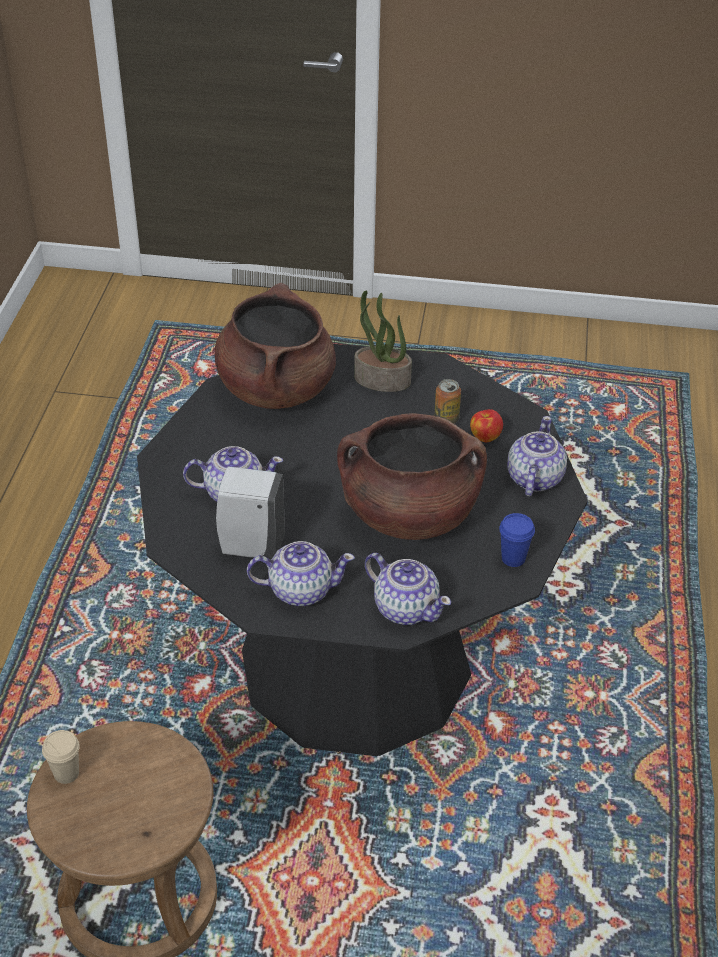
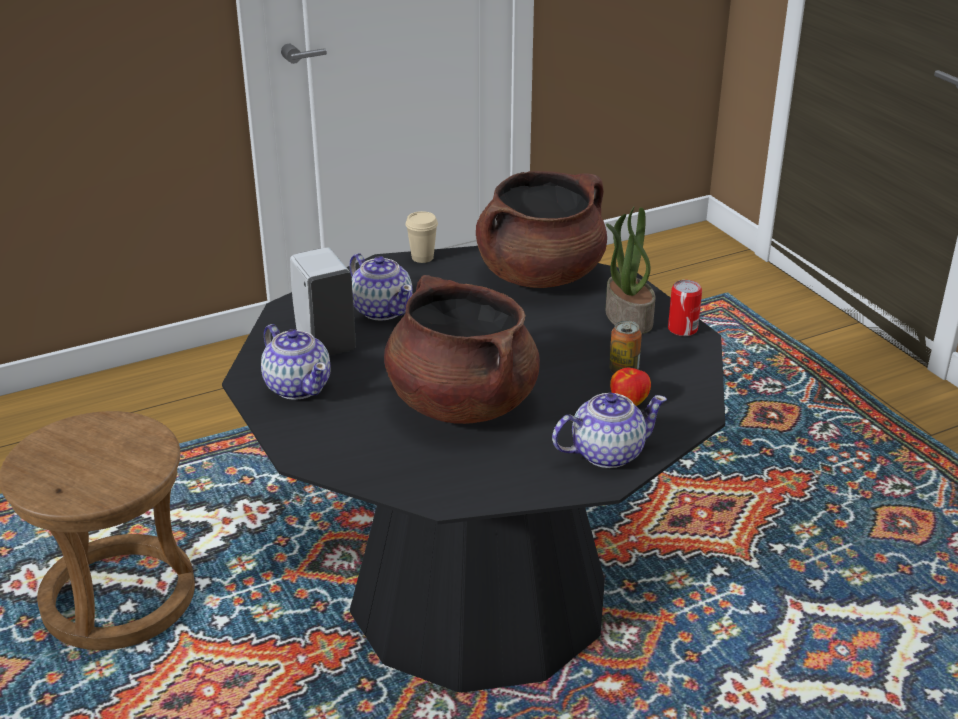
camera: 55 degrees right, 10 degrees down
beige cup [42,730,80,784] -> beige cup moved to [405,211,438,263]
teapot [365,553,451,625] -> none
blue cup [499,513,535,567] -> none
none -> can [668,280,702,336]

